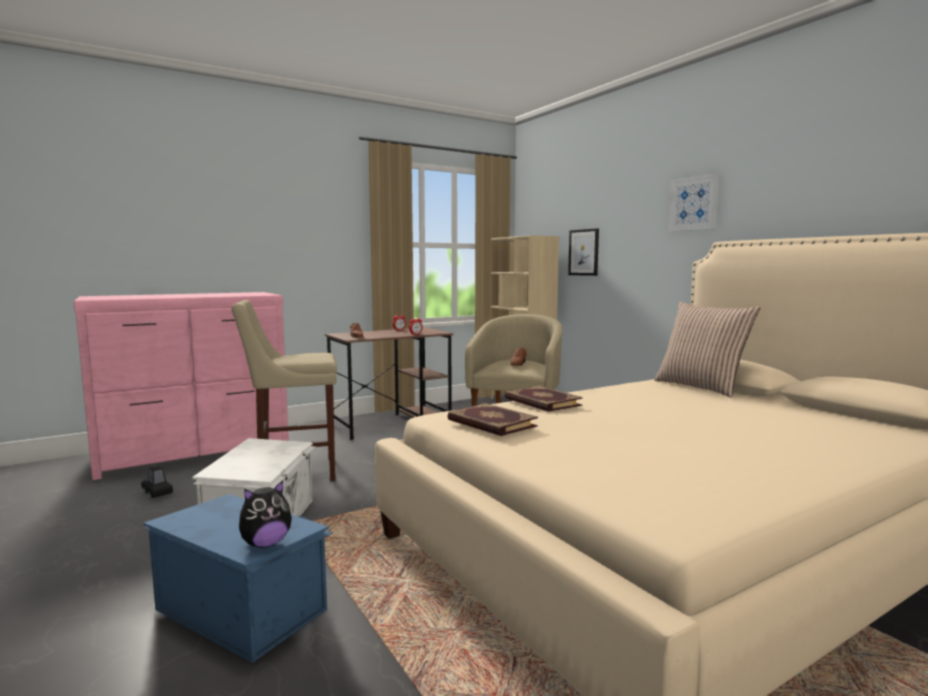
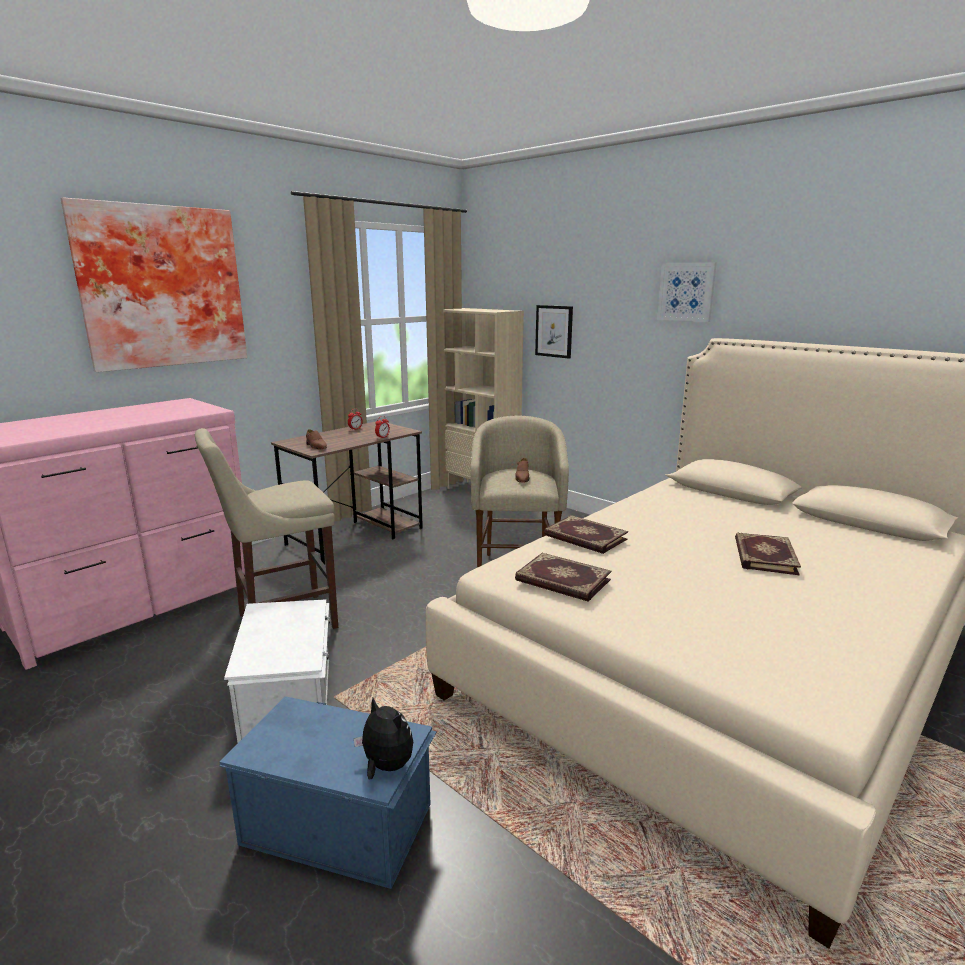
camera: 15 degrees left, 10 degrees up
black toy car [141,466,173,498] -> none
plush toy [239,480,292,548] -> plush toy turned 90 degrees counterclockwise [353,698,413,779]
pillow [654,302,760,398] -> none
none -> picture [61,197,247,372]
none -> book [735,533,801,575]

